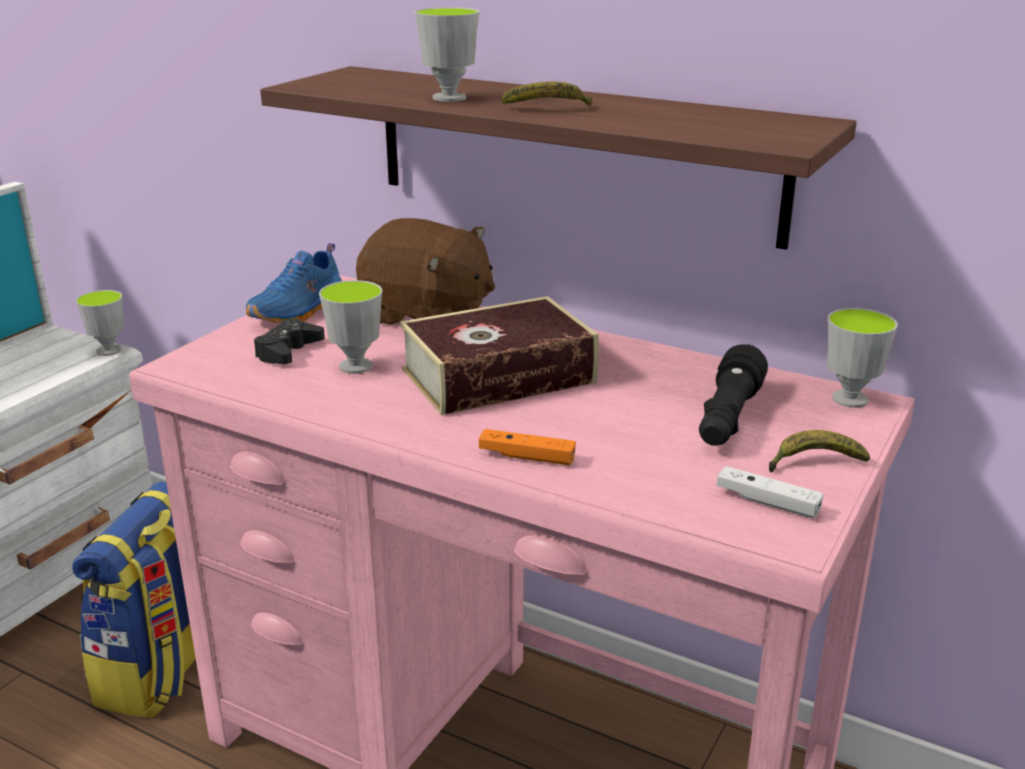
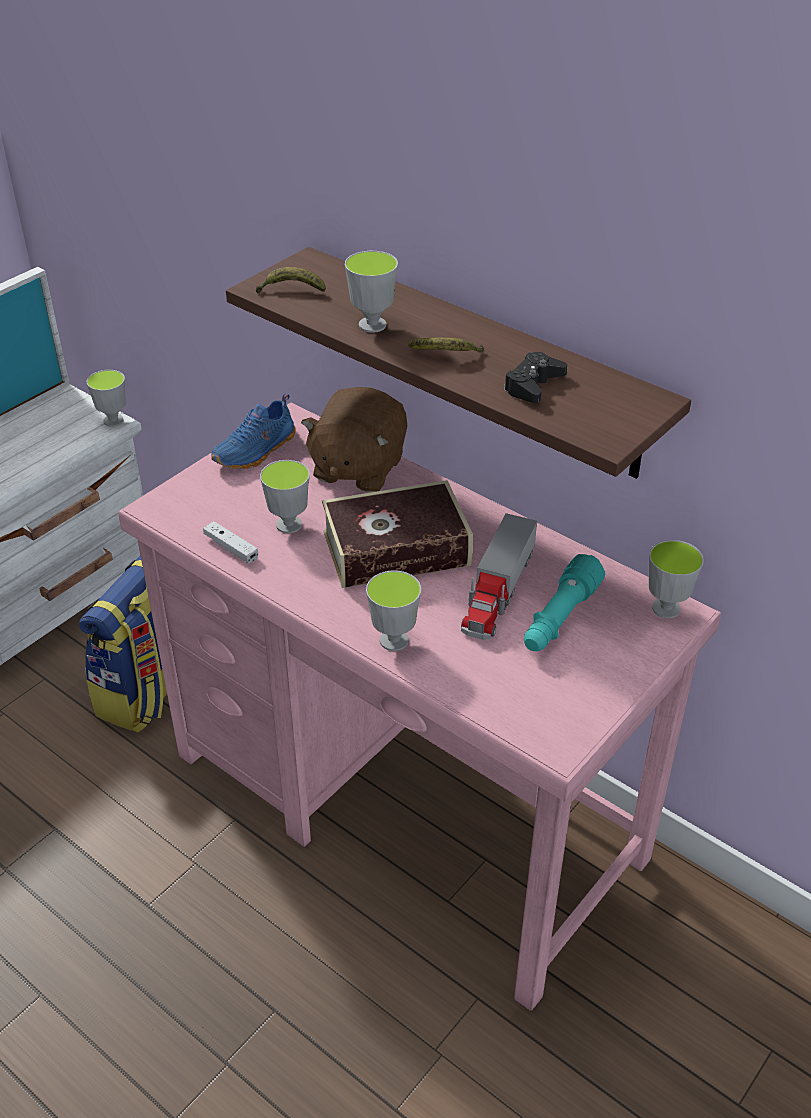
camera: 10 degrees right, 15 degrees up
black game controller [254,319,325,364] -> black game controller moved to [504,352,567,403]
brown plush toy [356,218,495,325] -> brown plush toy turned 75 degrees clockwise [301,387,407,493]
orange game controller [479,429,576,465] -> cup [366,570,421,651]
black flashlight [699,344,768,446] -> turquoise flashlight [524,554,605,651]
white game controller [717,466,824,519] -> white game controller moved to [203,521,258,563]
banana [769,430,870,472] -> banana moved to [256,267,326,293]
none -> toy truck [461,513,537,640]

